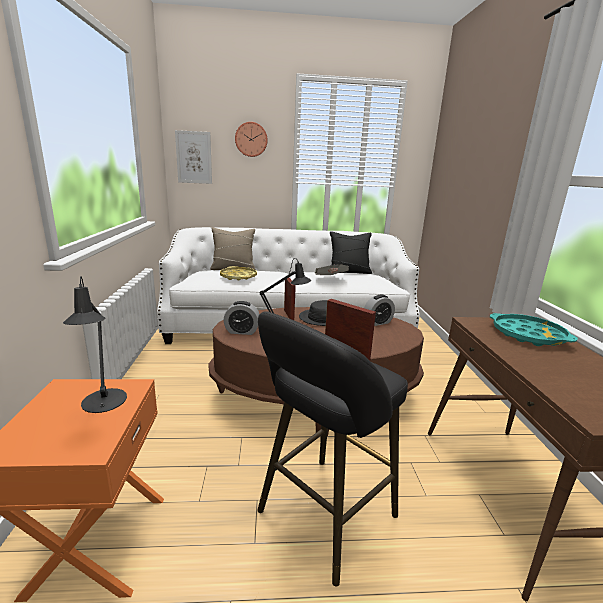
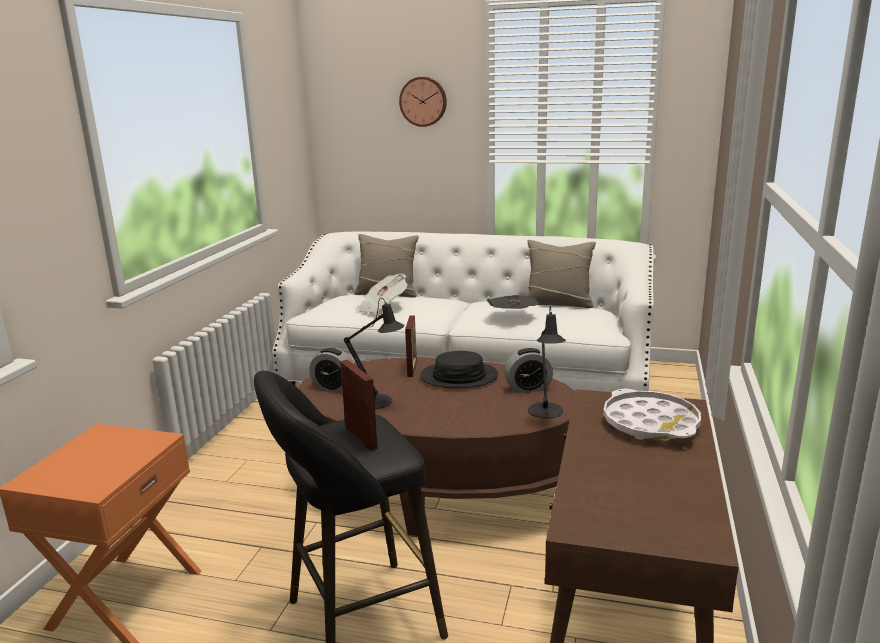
camera: 20 degrees right, 0 degrees up
black table lamp [63,276,127,413] -> black table lamp moved to [528,306,566,419]
picture [175,130,212,184] -> none
yellow tray [220,266,257,280] -> newspaper [355,274,407,313]
black pillow [330,231,372,274] -> beige pillow [526,240,596,308]
turquoise tray [490,313,578,346] -> white tray [603,389,701,441]

